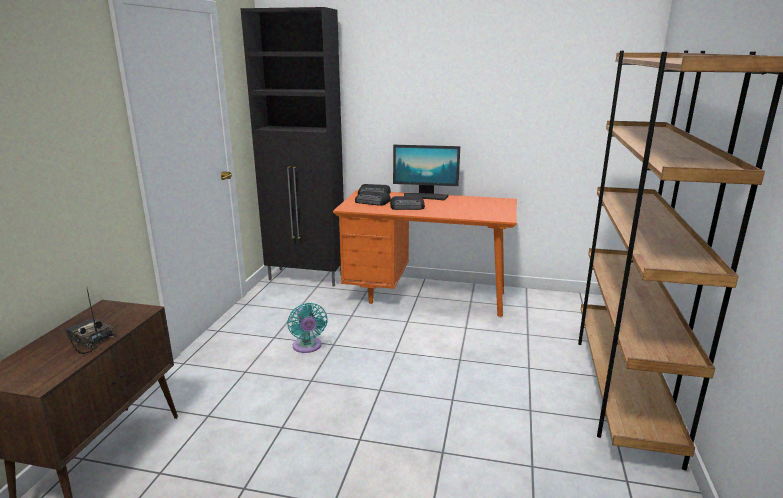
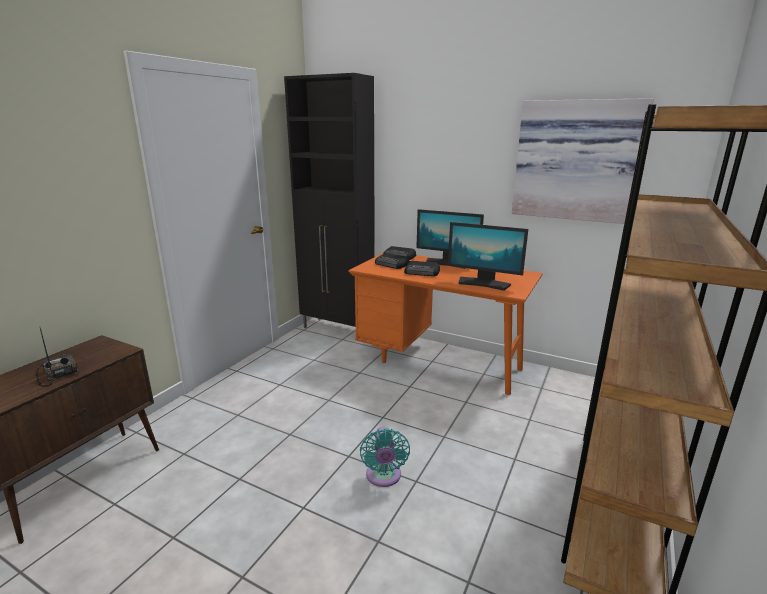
camera: 15 degrees right, 0 degrees up
turquoise fan [287,303,328,353] -> turquoise fan moved to [360,427,410,487]
none -> monitor [448,222,528,291]
none -> picture [512,98,654,224]

